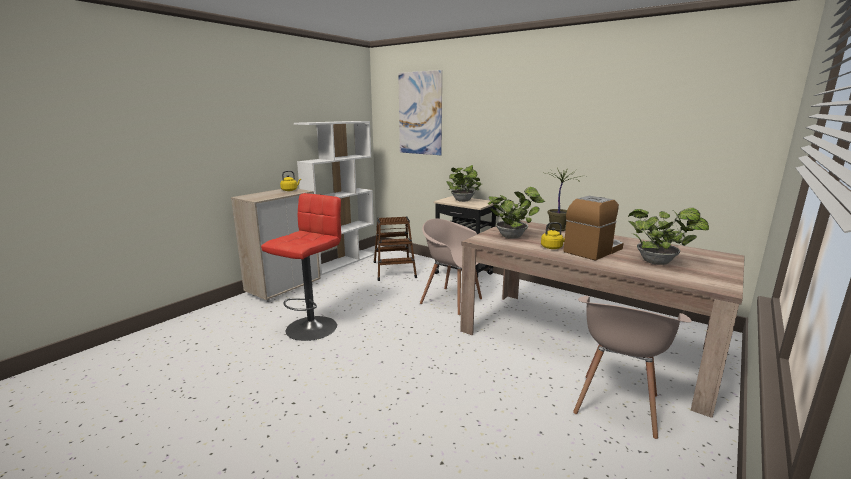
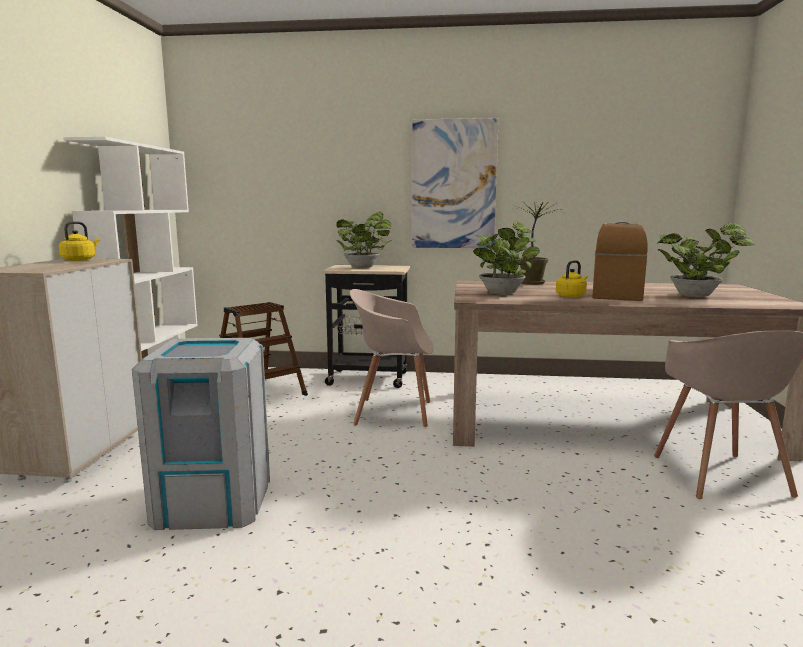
camera: 30 degrees left, 5 degrees down
red stool [261,193,341,341] -> grey trash can [132,338,270,530]
picture [398,70,442,155] -> picture moved to [412,118,499,248]

